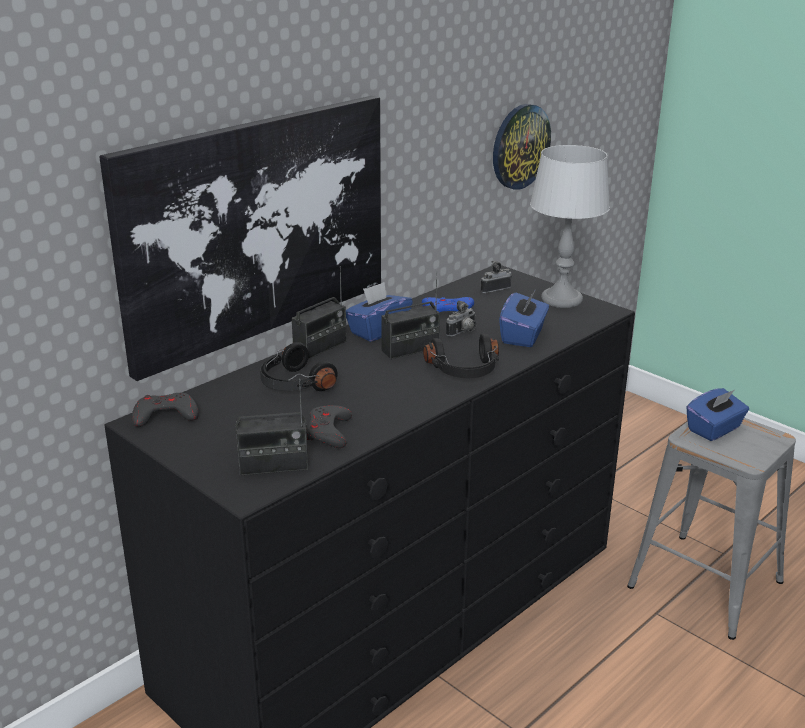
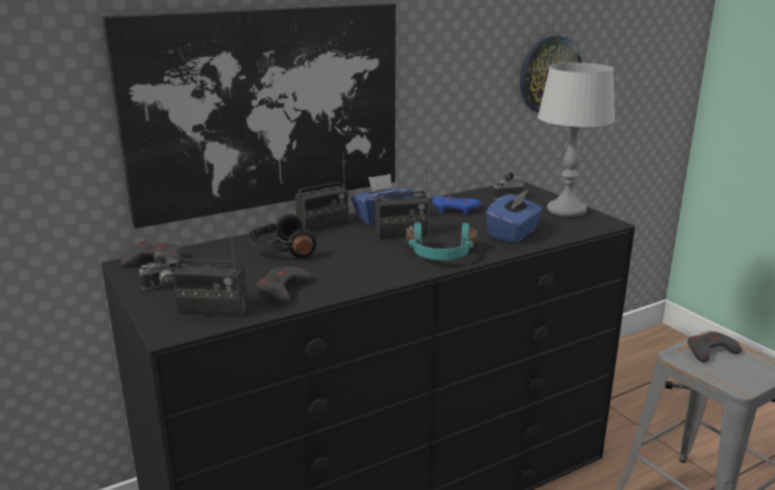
camera: 15 degrees right, 5 degrees down
black headphones [423,334,499,378] -> turquoise headphones [406,222,477,260]
camera [446,301,476,337] -> camera moved to [139,250,178,290]
blue tissue box [686,388,749,441] -> grey game controller [688,332,742,362]

